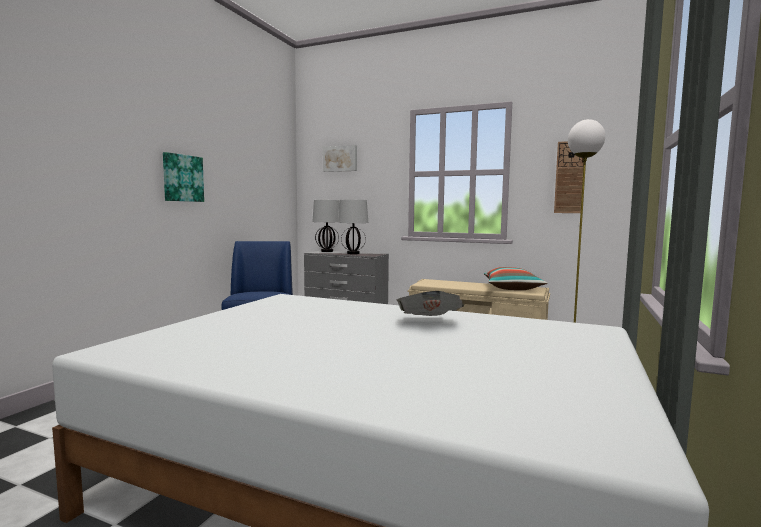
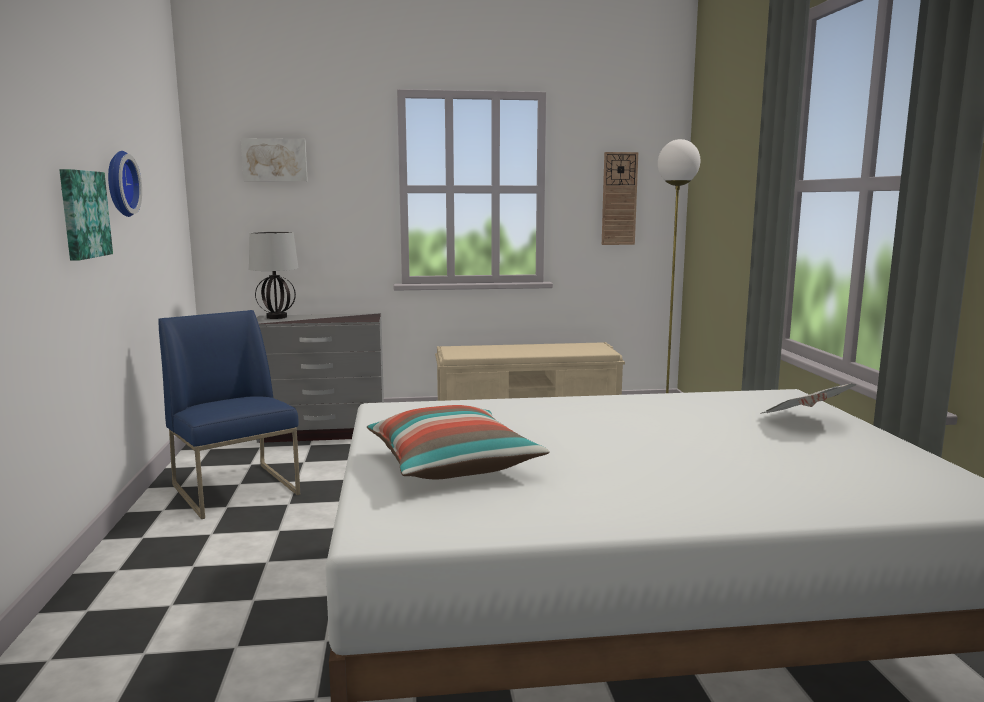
camera: 30 degrees left, 5 degrees up
table lamp [338,200,368,254] -> none
newspaper [397,291,464,316] -> newspaper moved to [761,383,857,414]
pillow [484,267,547,290] -> pillow moved to [367,405,550,479]
none -> wall clock [108,151,142,217]

